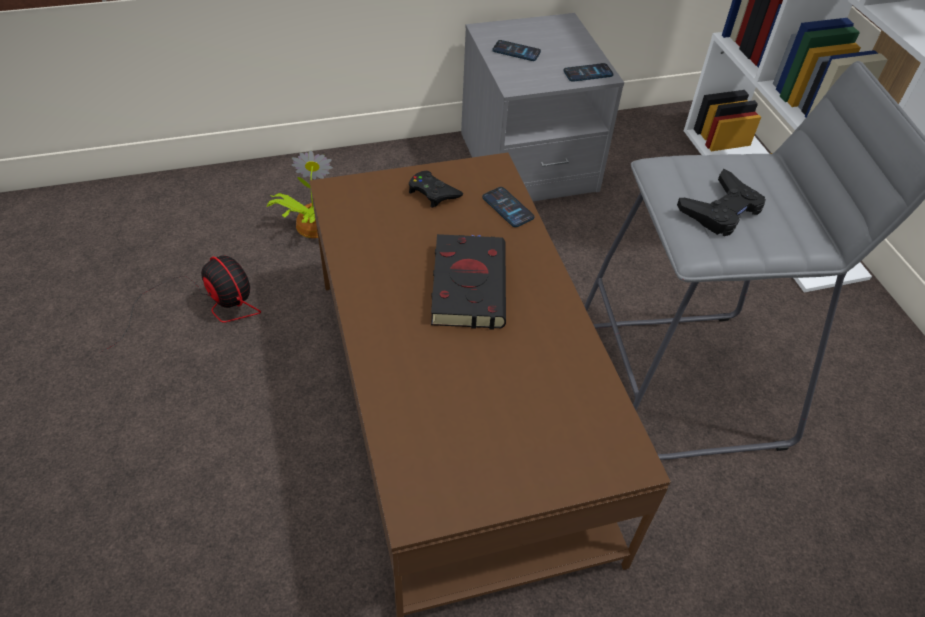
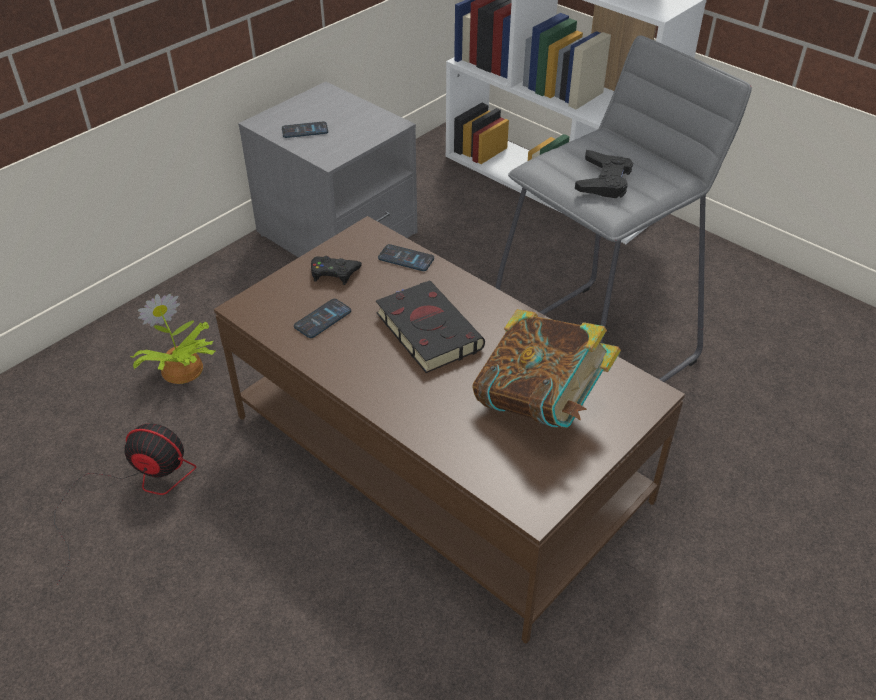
camera: 30 degrees left, 5 degrees down
phone [563,63,613,82] -> phone moved to [294,299,351,338]
none -> book [472,309,621,428]

